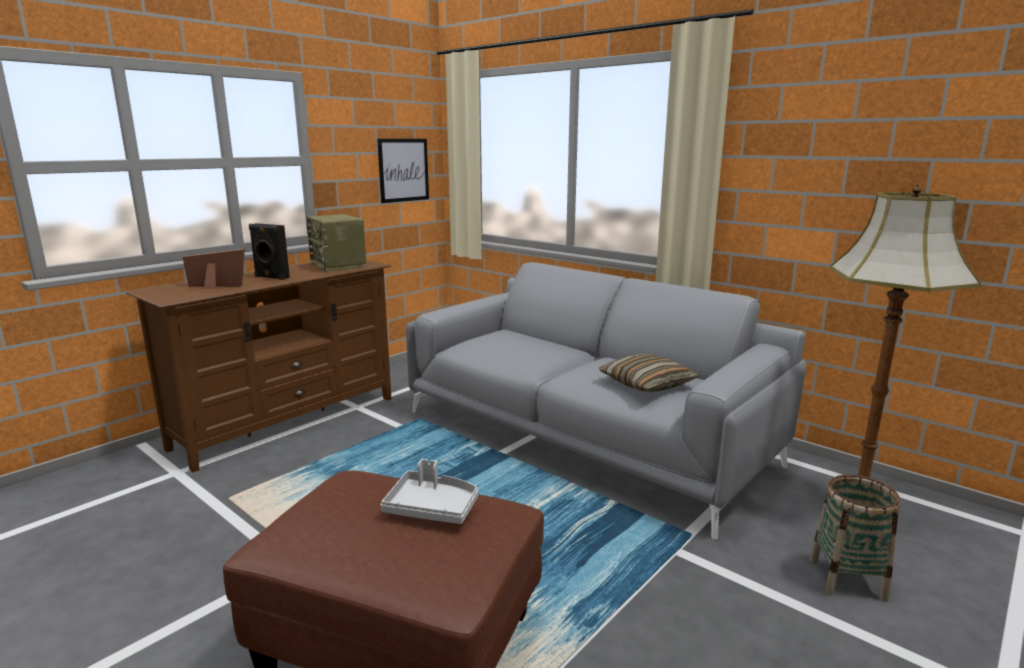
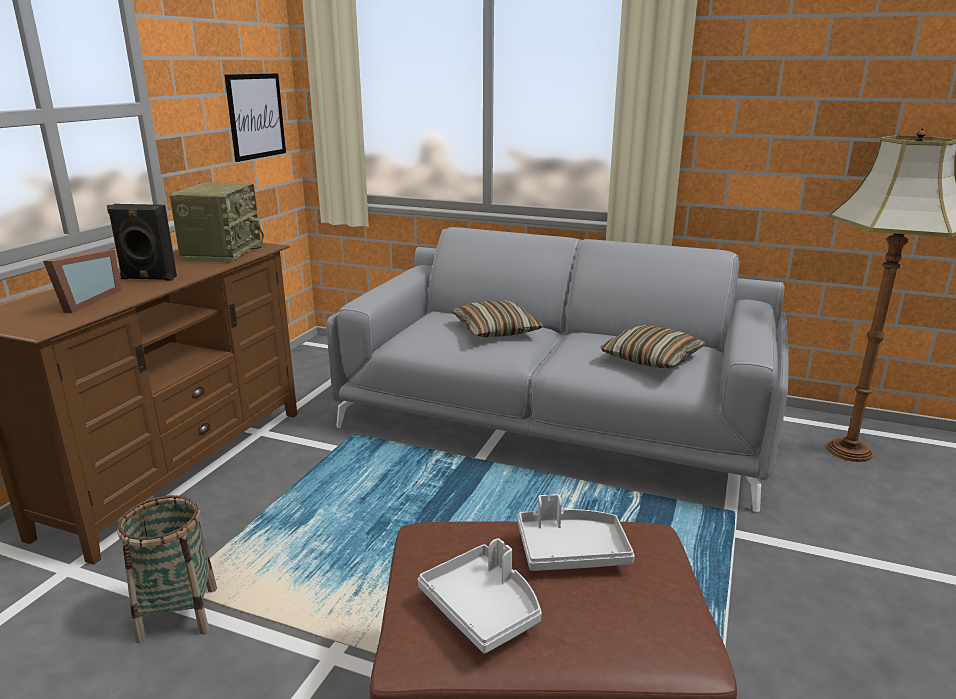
camera: 20 degrees left, 5 degrees up
picture frame [183,249,245,289] -> picture frame turned 120 degrees clockwise [43,249,121,313]
radio [306,214,366,272] -> radio turned 120 degrees counterclockwise [169,183,264,262]
basket [810,475,900,601] -> basket moved to [117,495,217,643]
none -> grey tray [418,538,542,654]
none -> pillow [452,300,543,337]

